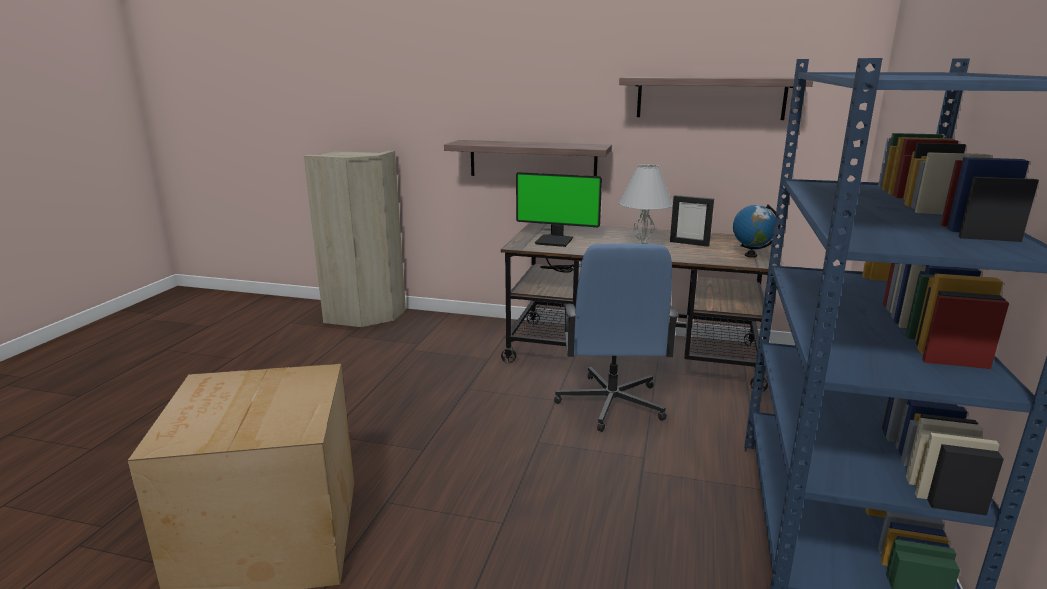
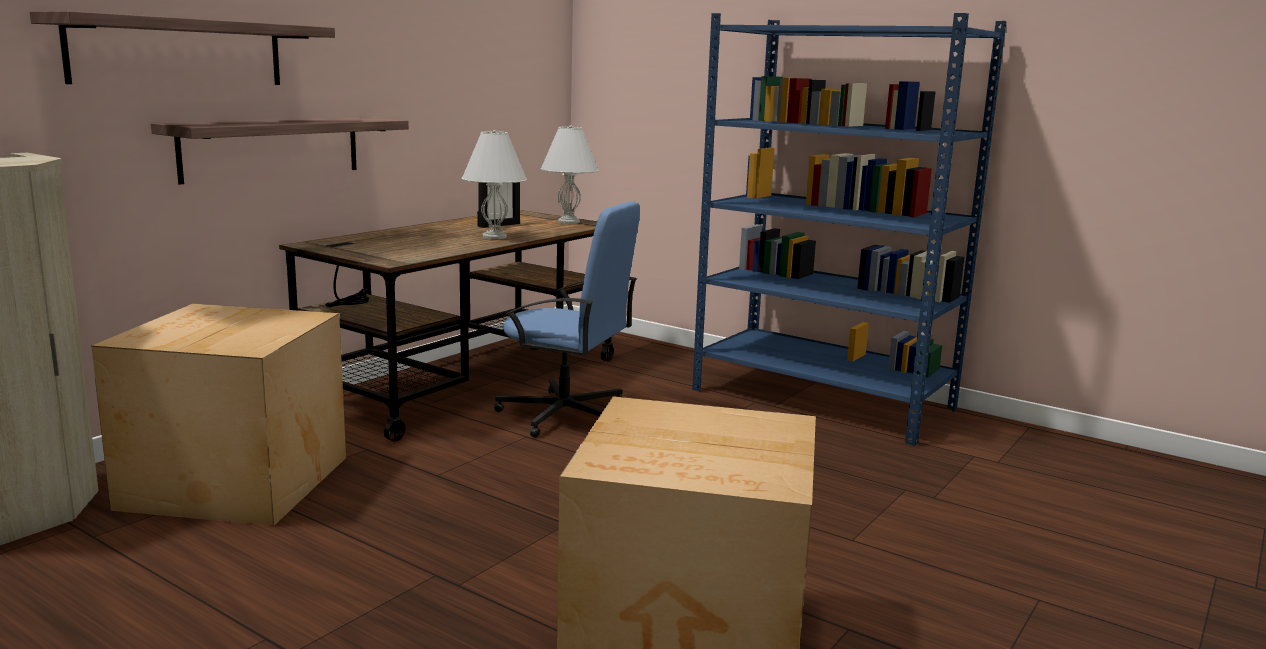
camera: 70 degrees left, 5 degrees down
monitor [516,172,602,247] -> none
shelf [619,77,813,120] -> shelf moved to [30,11,335,85]
globe [733,205,781,258] -> white table lamp [541,125,599,224]
none -> cardboard box [91,304,346,526]

